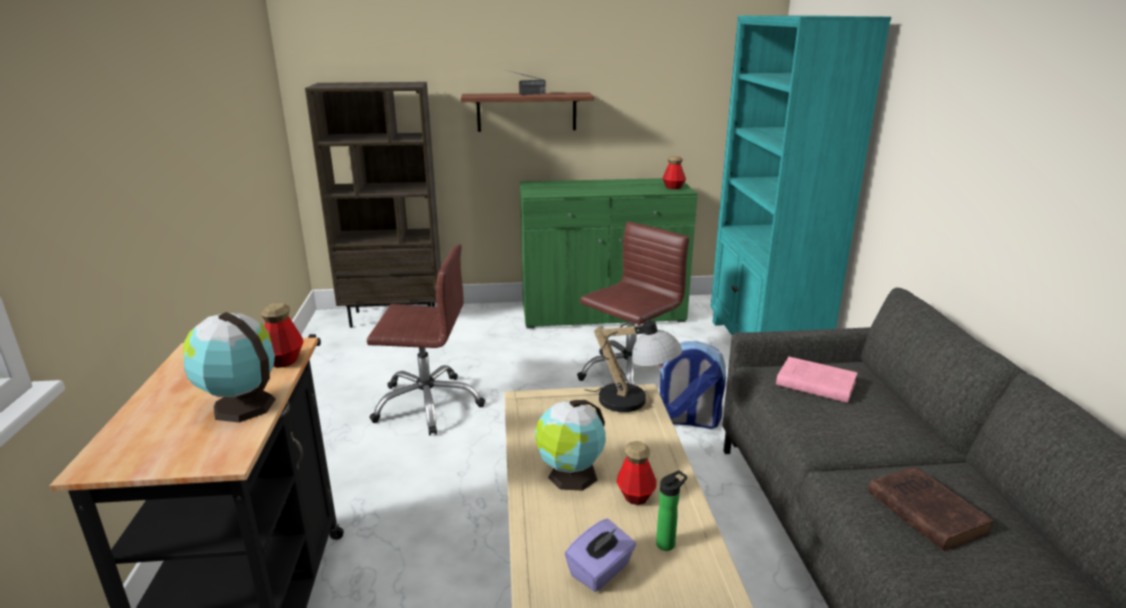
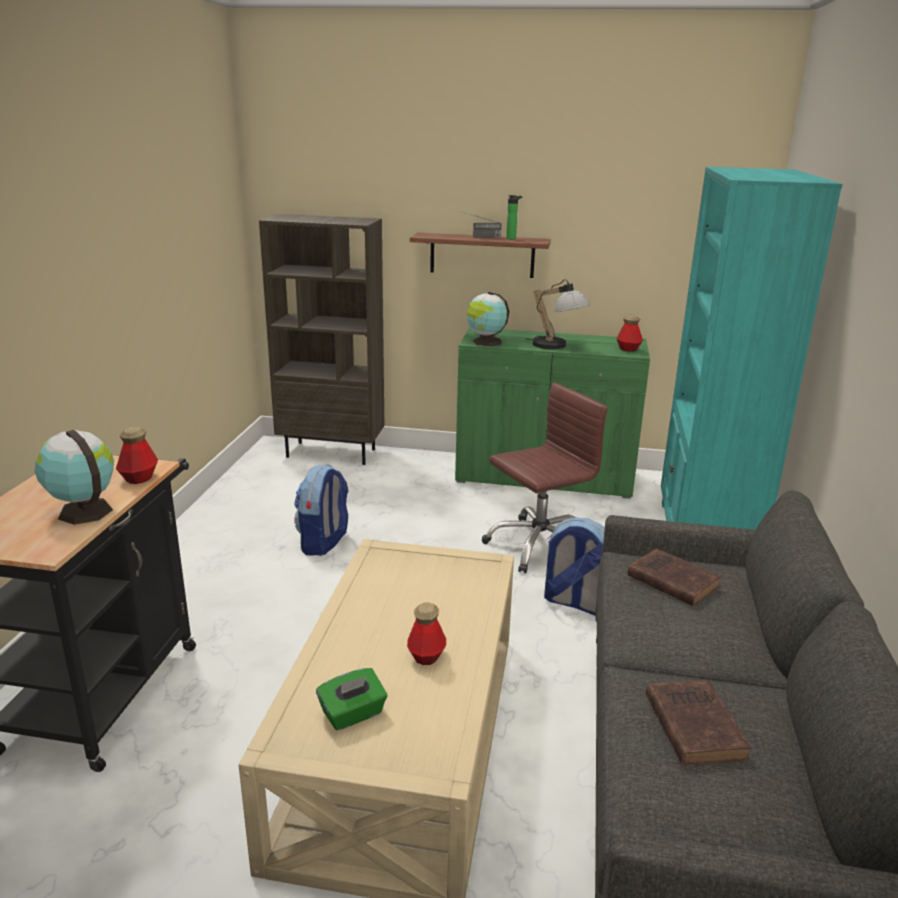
camera: 15 degrees right, 0 degrees up
brown office chair [367,244,485,436] -> backpack [294,464,349,556]
globe [535,400,606,491] -> globe moved to [467,292,510,347]
purple tissue box [565,519,636,592] -> green tissue box [316,668,387,731]
table lamp [585,317,682,412] -> table lamp moved to [526,279,590,349]
bottle [656,470,687,551] -> bottle moved to [506,195,522,240]
pink book [776,357,858,403] -> brown book [627,548,721,606]

